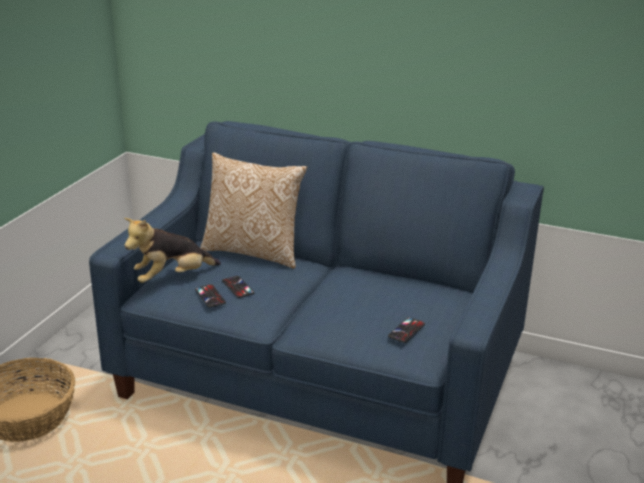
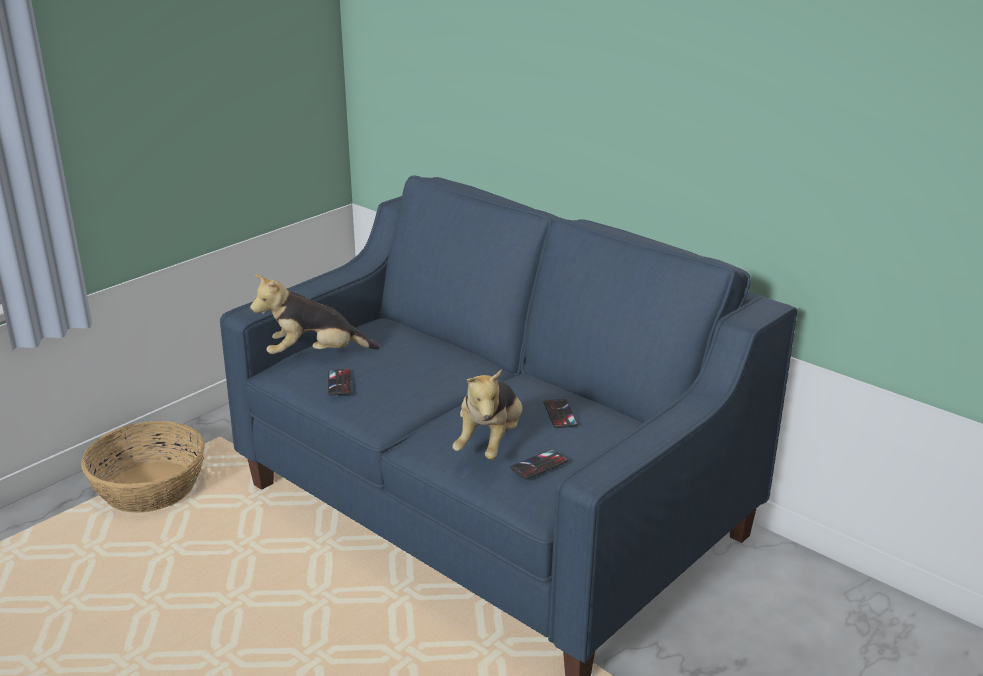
camera: 20 degrees right, 0 degrees up
pillow [200,152,307,269] -> none
phone [222,276,254,298] -> phone moved to [544,399,578,428]
none -> plush toy [452,369,522,460]

